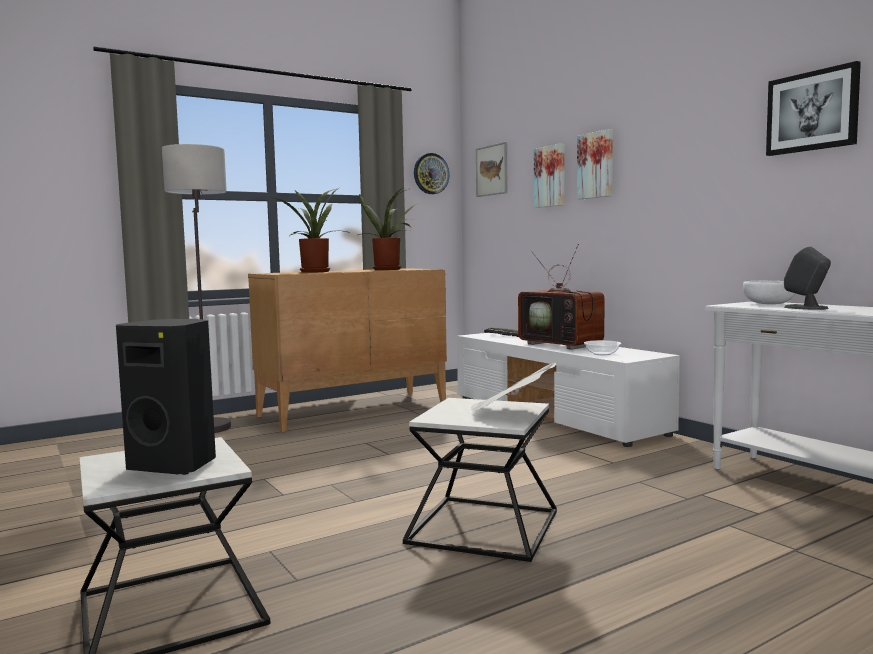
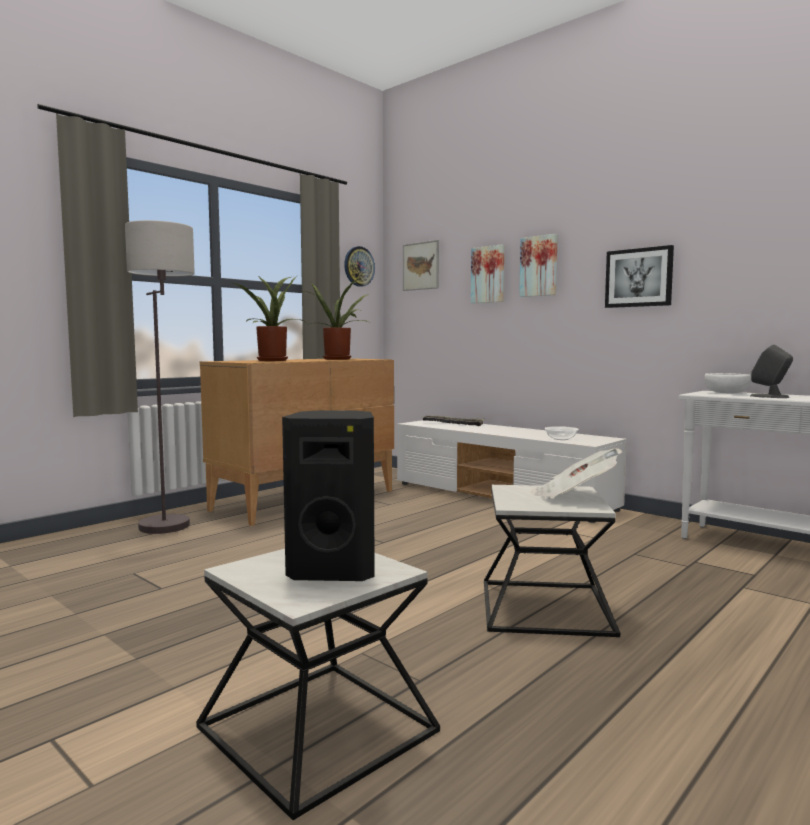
camera: 15 degrees left, 0 degrees up
television [518,244,605,350] -> none
picture [766,61,861,156] -> picture moved to [605,245,674,308]

